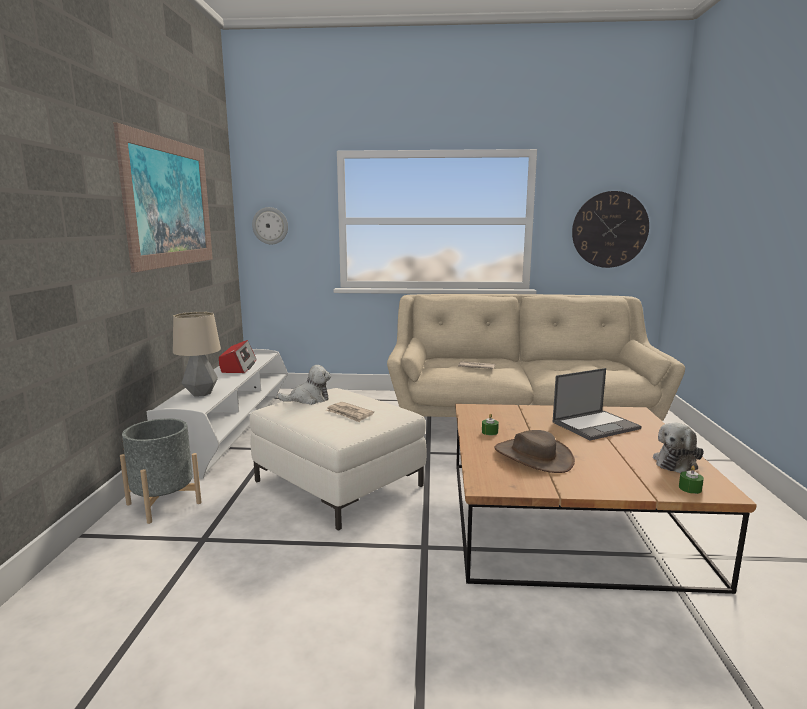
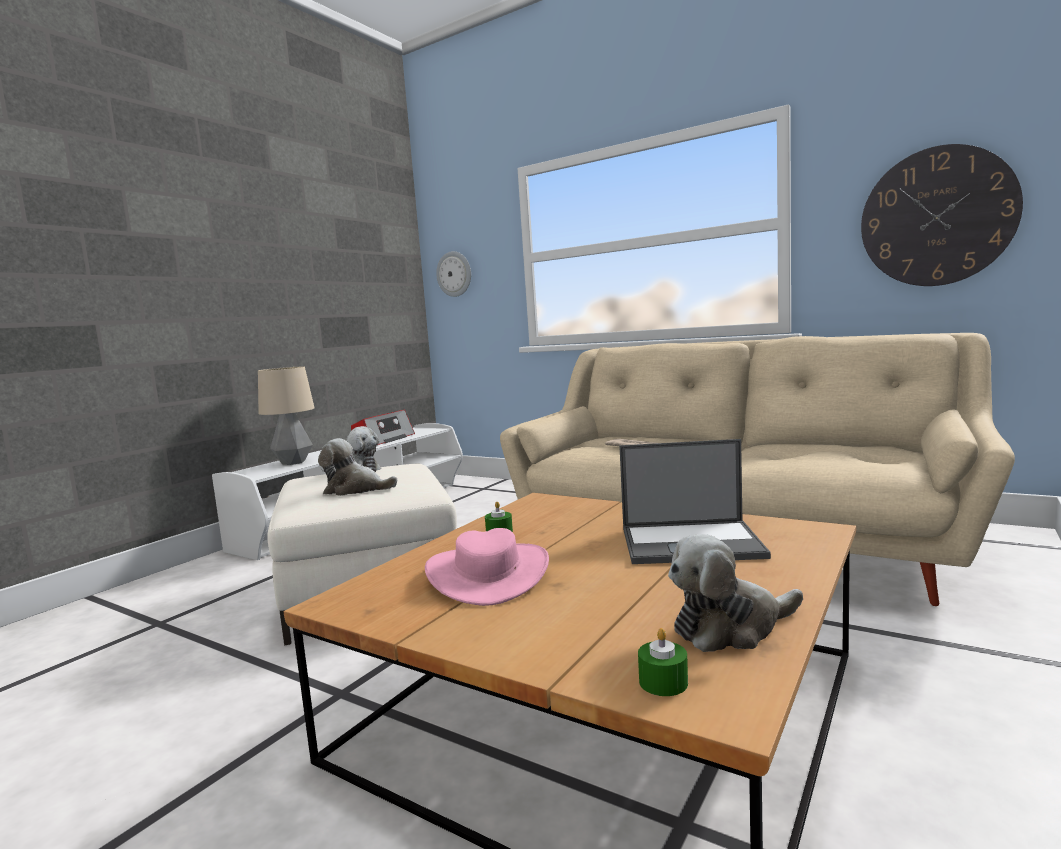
camera: 30 degrees right, 5 degrees down
picture [113,122,213,272] -> none
grey planter [120,418,202,524] -> none
newspaper [326,402,374,422] -> plush toy [318,438,397,496]
brown hat [494,430,575,473] -> pink hat [425,528,549,606]

